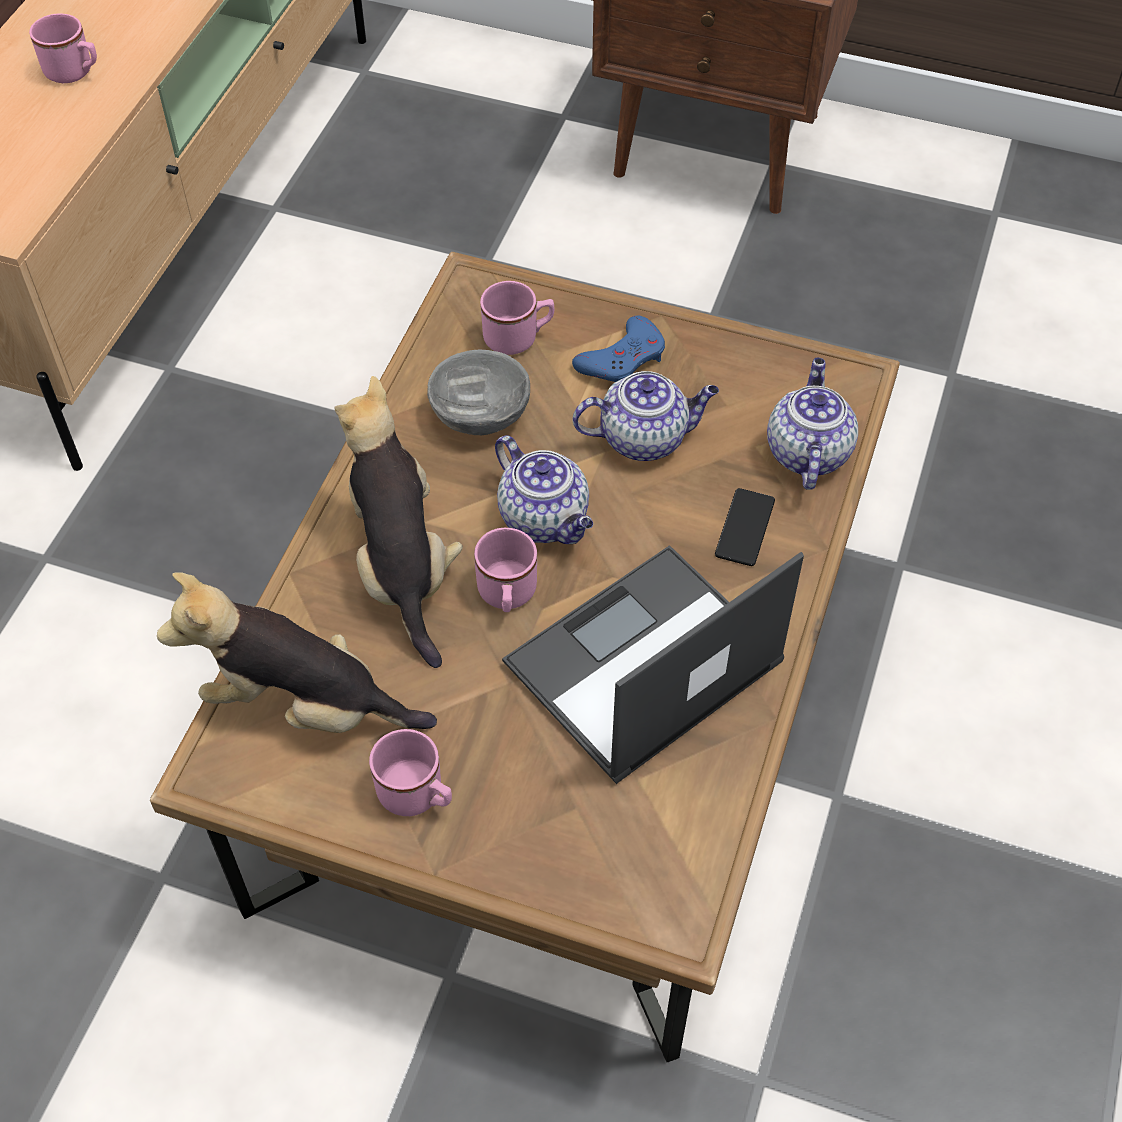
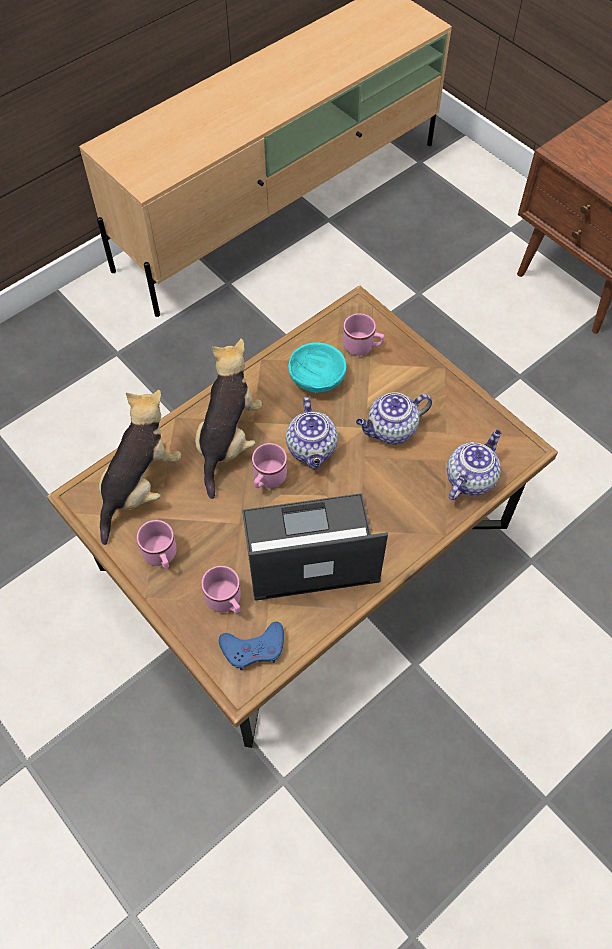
camera: 30 degrees right, 5 degrees up
pink mug [29,13,97,83] -> pink mug moved to [201,566,241,614]
plush toy [157,572,437,733] -> plush toy turned 75 degrees clockwise [99,390,182,545]
grey bowl [427,349,530,435] -> turquoise bowl [288,342,347,393]
blue game controller [572,316,665,382] -> blue game controller moved to [219,622,284,670]
teapot [573,371,719,461] -> teapot turned 135 degrees clockwise [356,392,432,444]
phone [715,488,775,566] -> none

